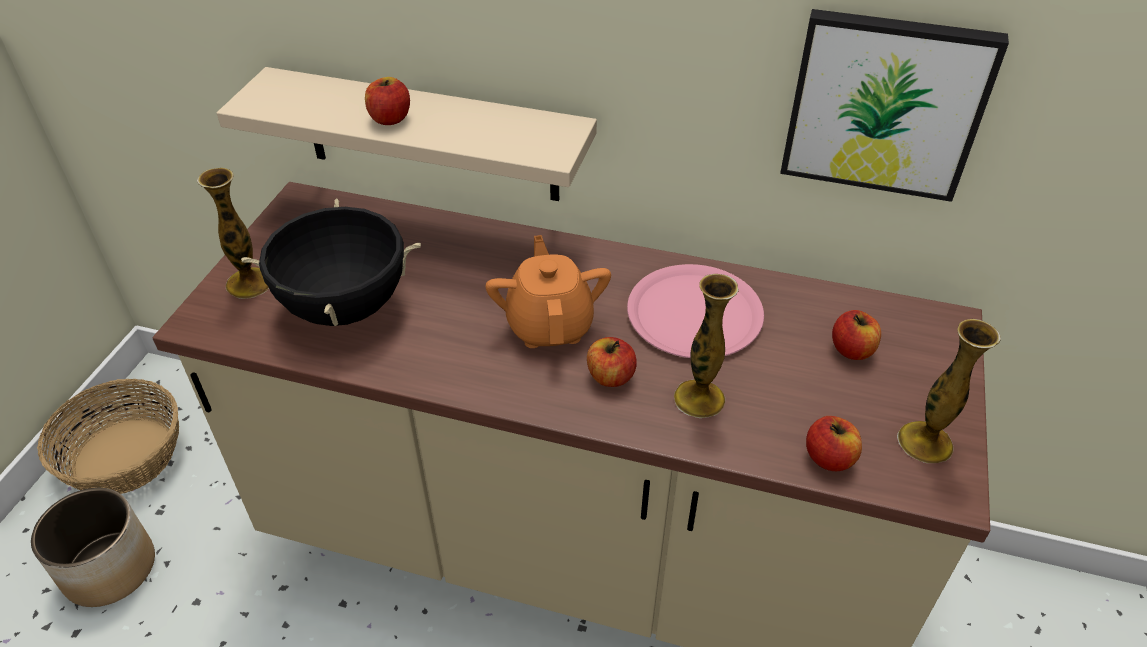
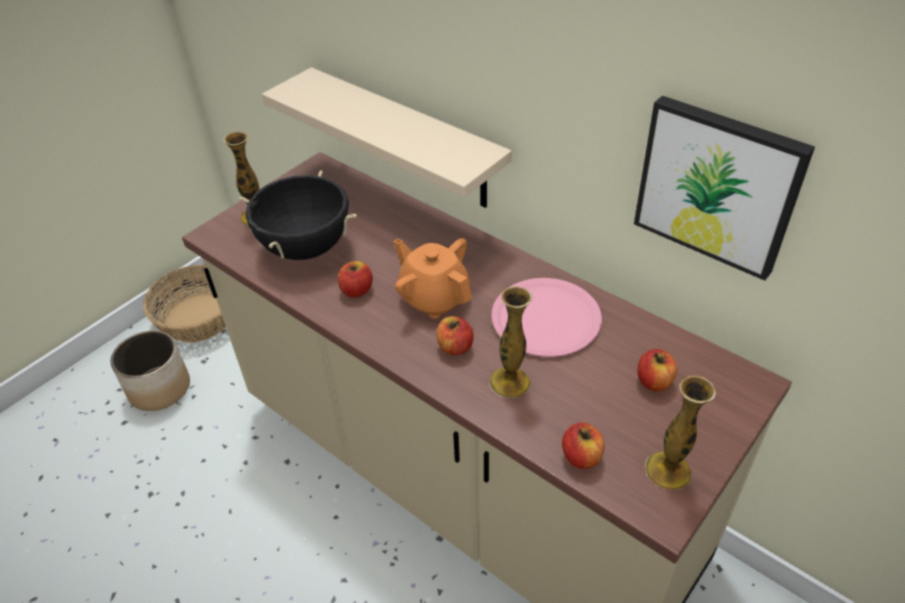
camera: 25 degrees right, 0 degrees up
apple [365,77,410,125] -> apple moved to [338,261,373,298]
orange teapot [485,235,611,348] -> orange teapot turned 60 degrees counterclockwise [393,238,472,319]

